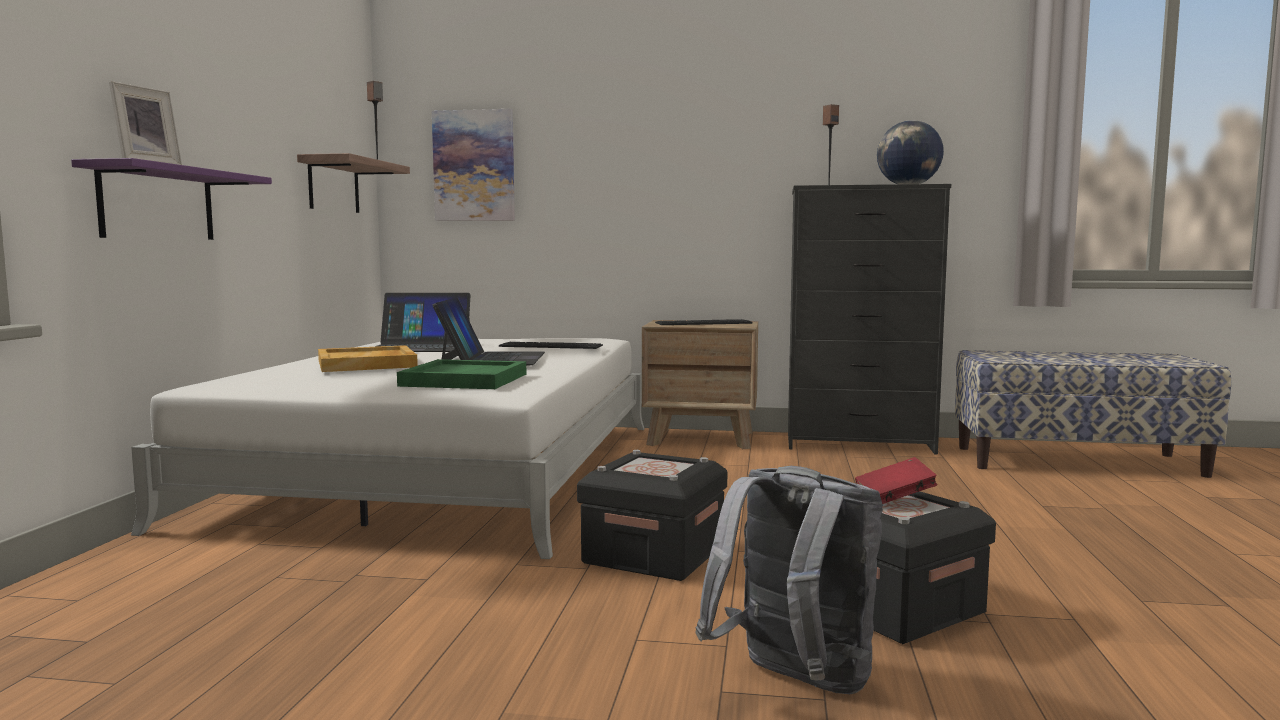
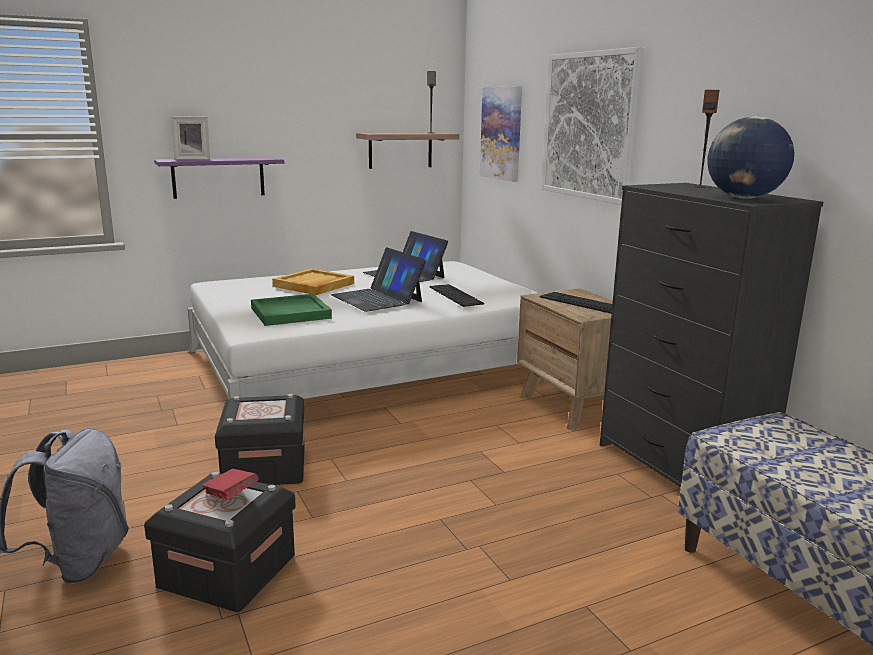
camera: 55 degrees right, 10 degrees up
laptop [432,297,545,365] -> laptop turned 90 degrees clockwise [331,247,426,312]
none -> picture [541,47,645,205]

